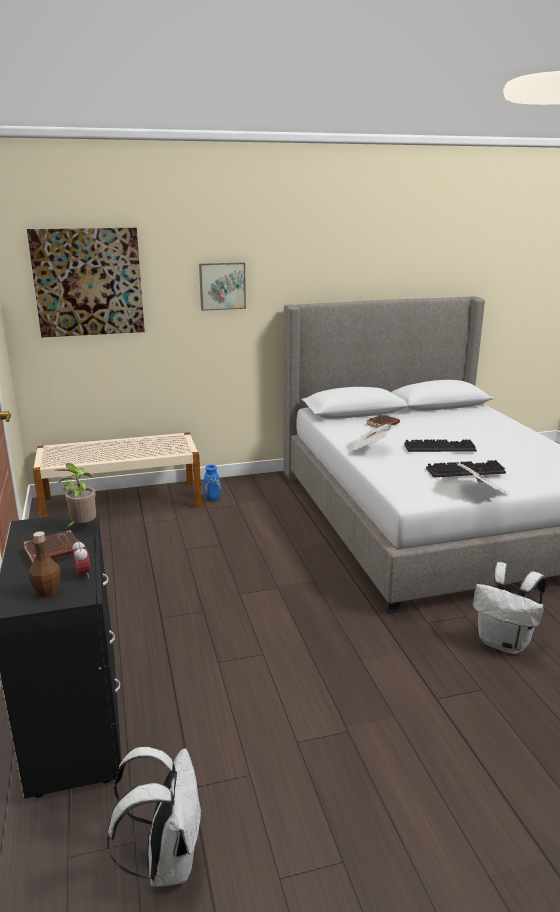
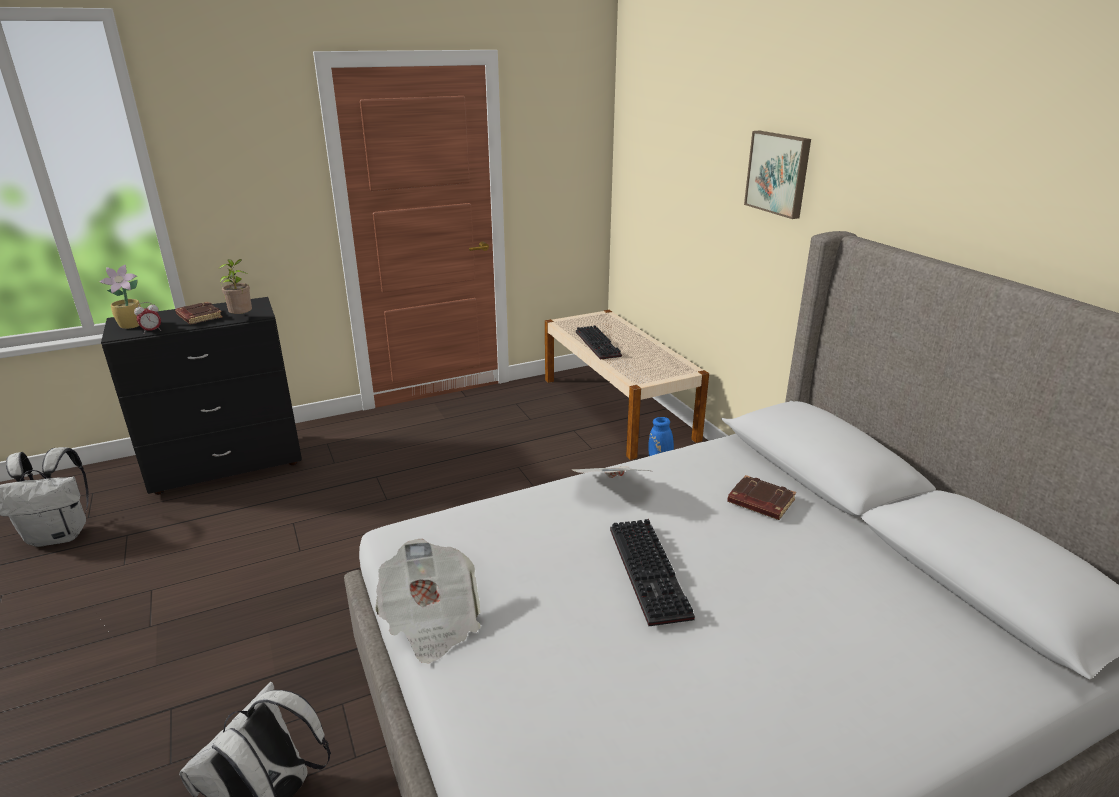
camera: 80 degrees right, 5 degrees up
picture [27,228,145,338] -> none
brown bottle [29,531,61,597] -> potted plant [100,265,141,329]
keyboard [426,460,506,477] -> keyboard moved to [576,325,622,360]

